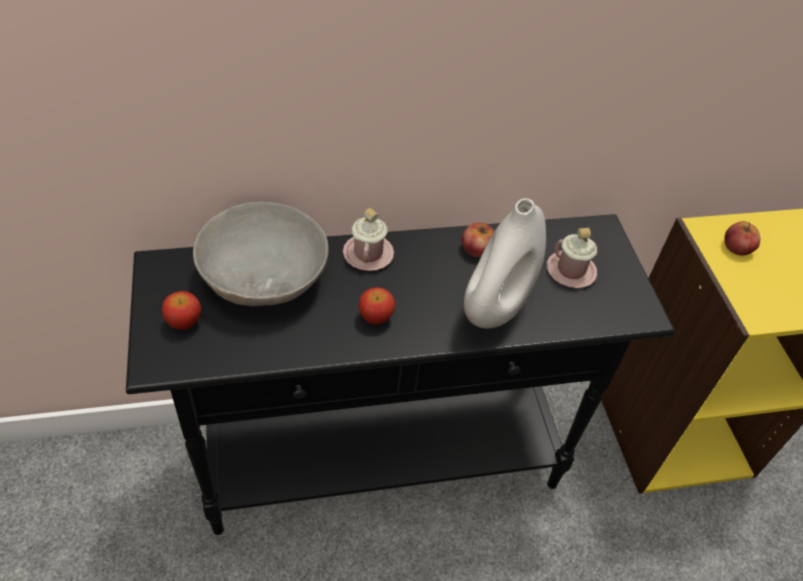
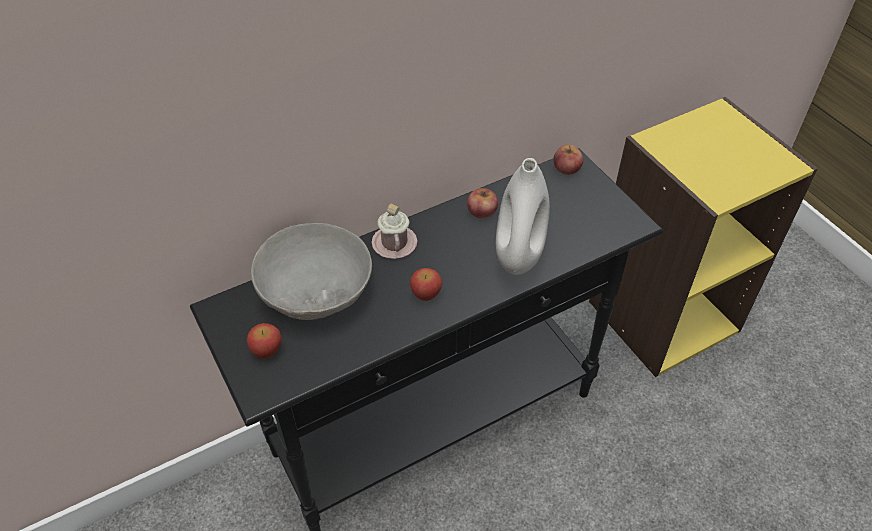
camera: 15 degrees left, 0 degrees up
pink mug [547,228,597,288] -> none
apple [724,221,760,256] -> apple moved to [553,145,583,175]

